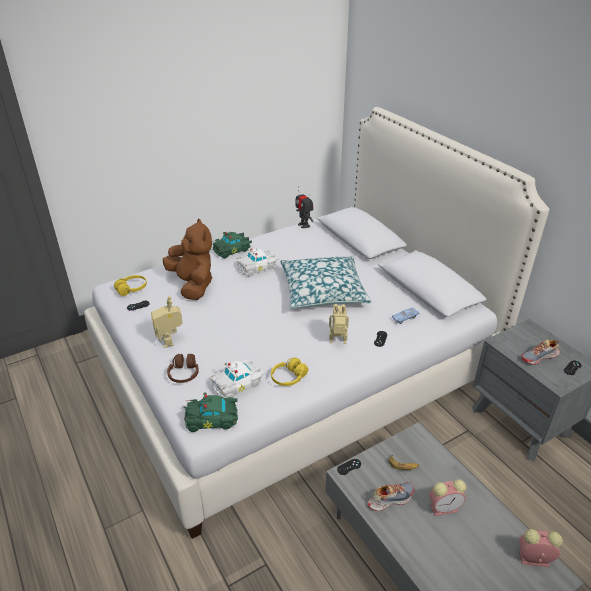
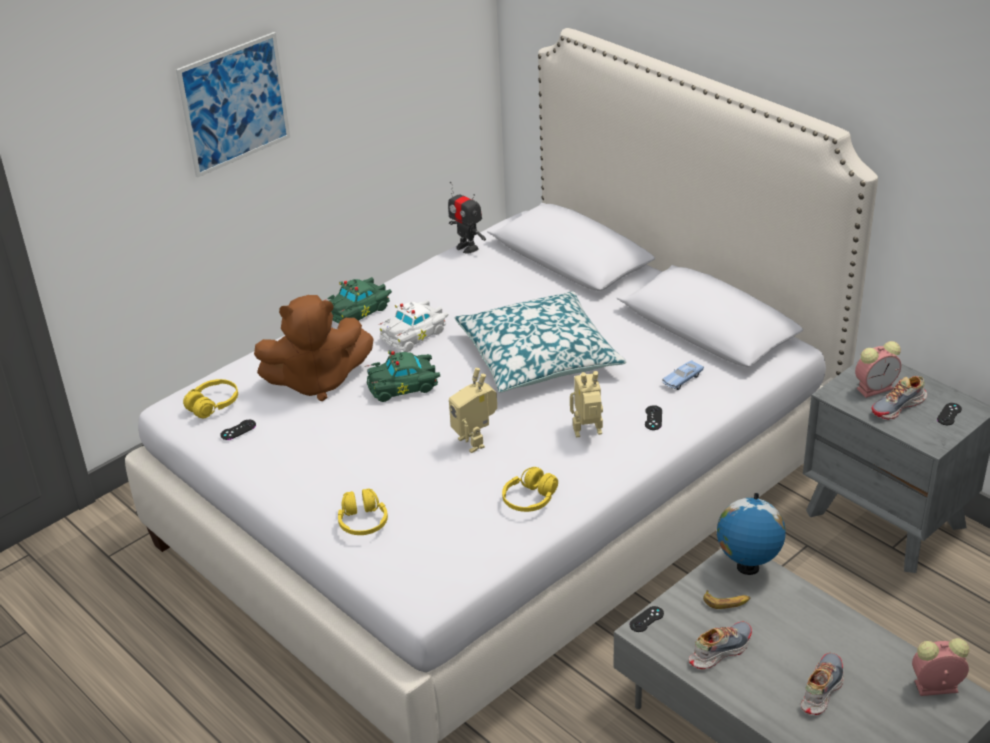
camera: 10 degrees left, 0 degrees up
toy robot [151,296,183,348] -> toy robot moved to [449,368,497,453]
brown plush toy [163,218,212,300] -> brown plush toy turned 120 degrees clockwise [254,295,373,401]
brown headphones [167,354,199,383] -> yellow headphones [338,488,388,535]
green toy car [183,392,238,432] -> green toy car moved to [365,351,440,402]
white toy car [210,359,265,398] -> none
alarm clock [429,479,466,516] -> alarm clock moved to [855,341,901,398]
none -> picture [176,32,290,178]
none -> globe [717,493,786,575]
none -> shoe [801,653,844,715]

